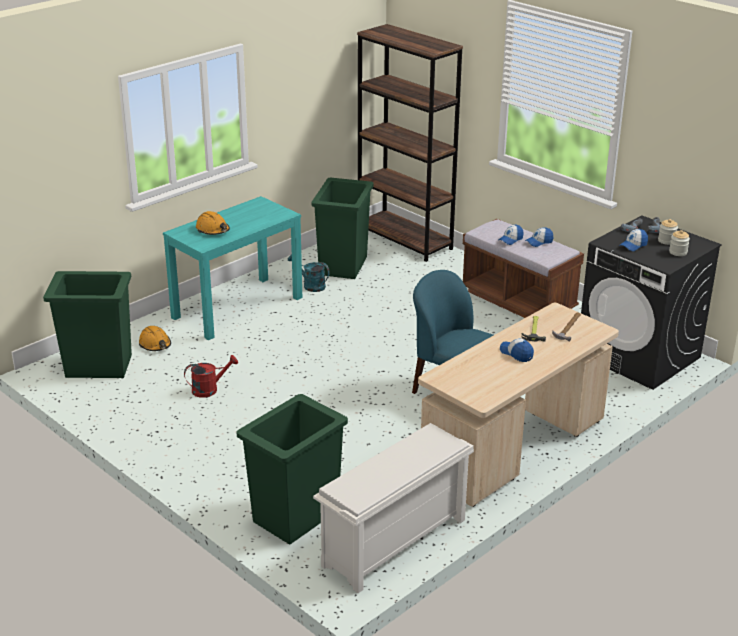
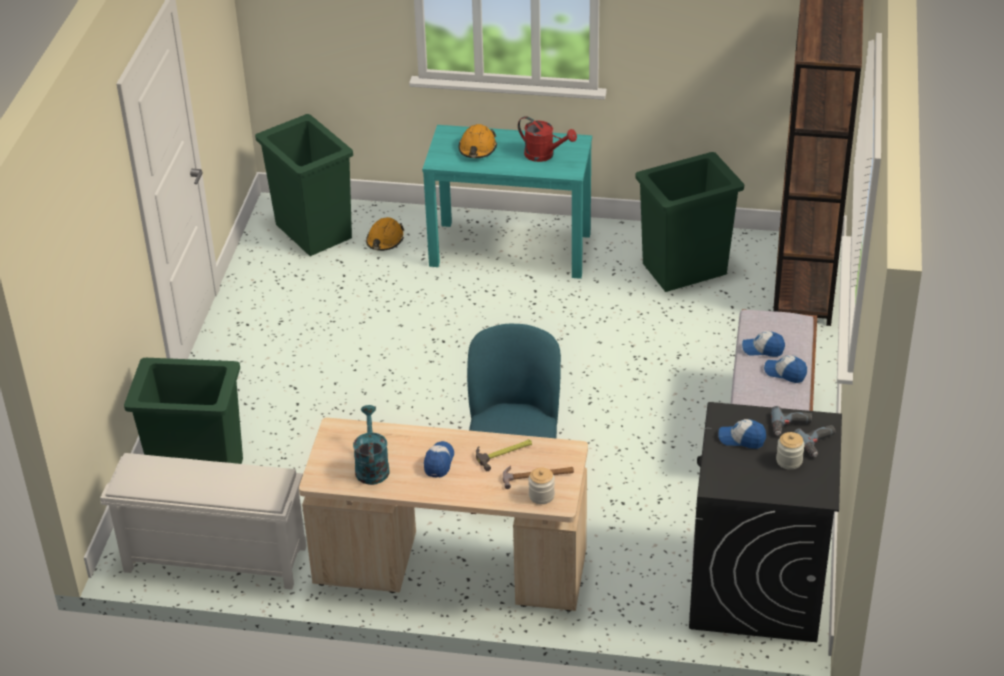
camera: 55 degrees right, 10 degrees up
red watering can [184,355,238,397] -> red watering can moved to [518,116,577,162]
turquoise watering can [288,254,330,292] -> turquoise watering can moved to [353,405,390,485]
jar [669,230,690,256] -> jar moved to [528,467,555,504]

